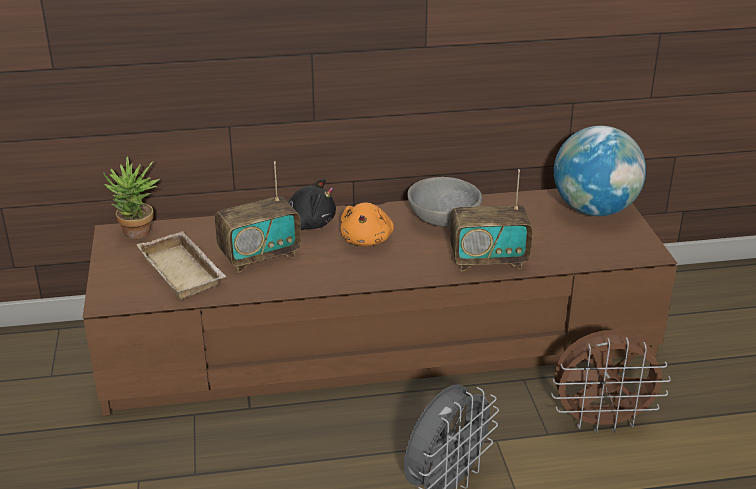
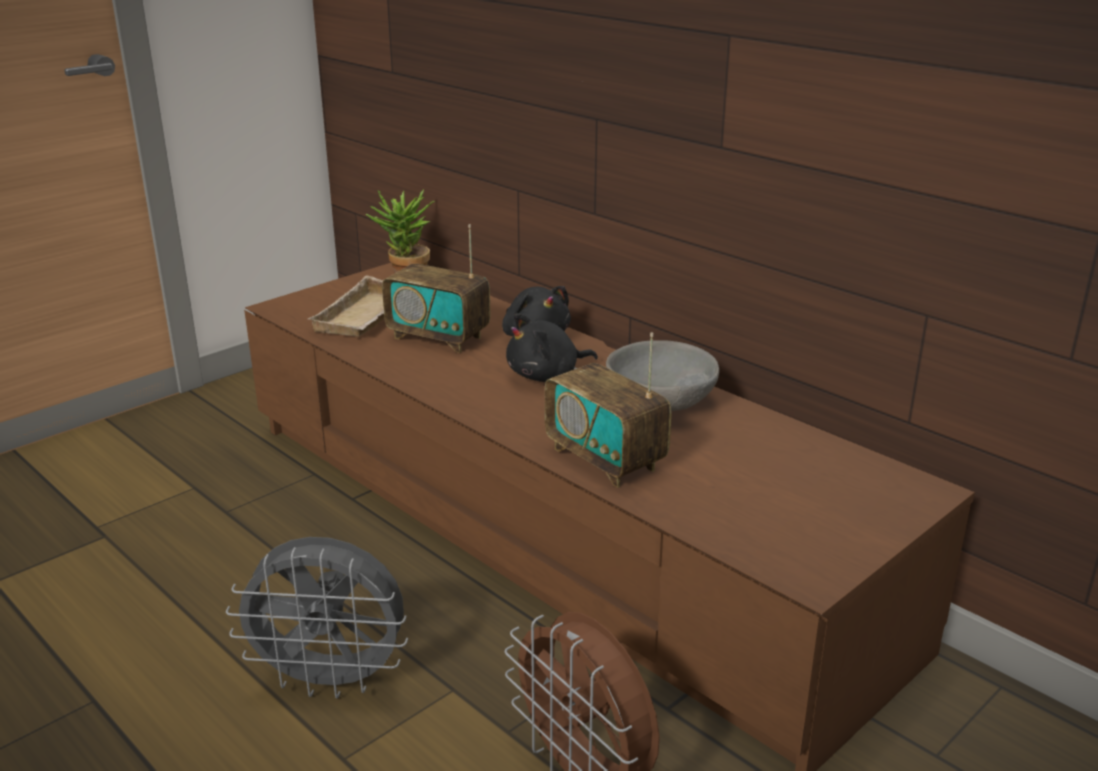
camera: 55 degrees right, 5 degrees down
orange plush toy [340,202,394,247] -> black plush toy [506,313,598,382]
globe [554,126,646,216] -> none

